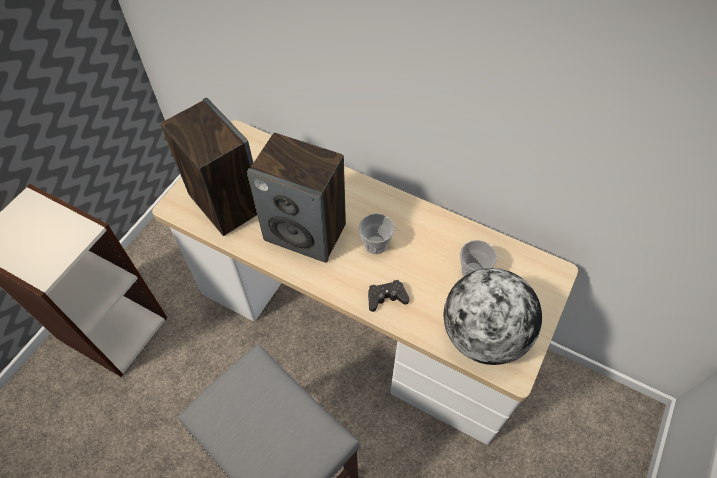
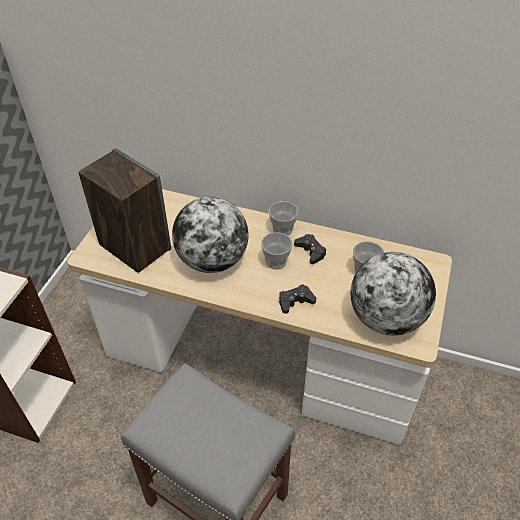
camera: 10 degrees left, 10 degrees down
speaker [247,133,346,263] -> globe [172,197,249,273]
none -> cup [269,201,298,236]
none -> black game controller [294,234,326,264]

